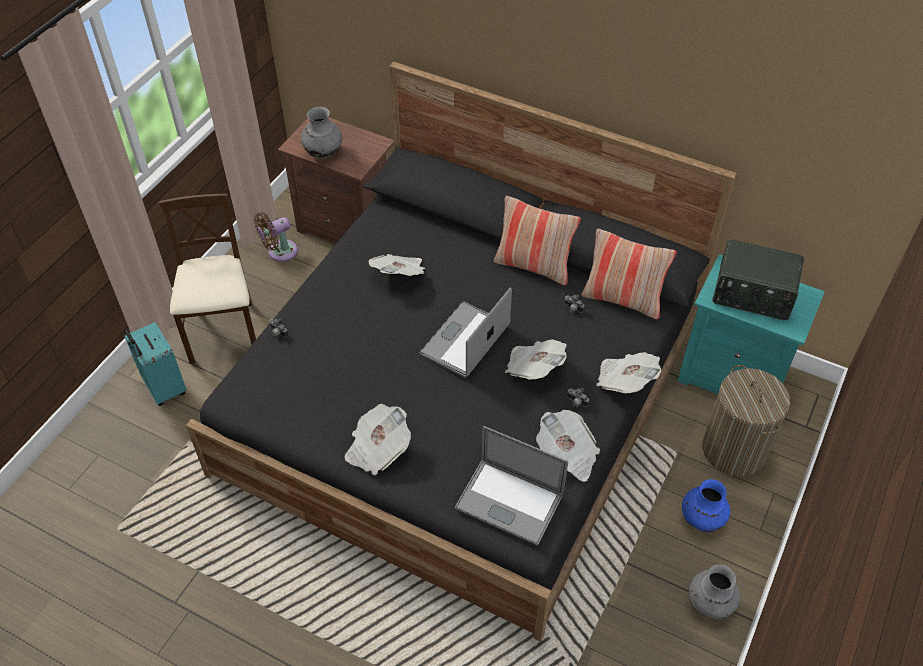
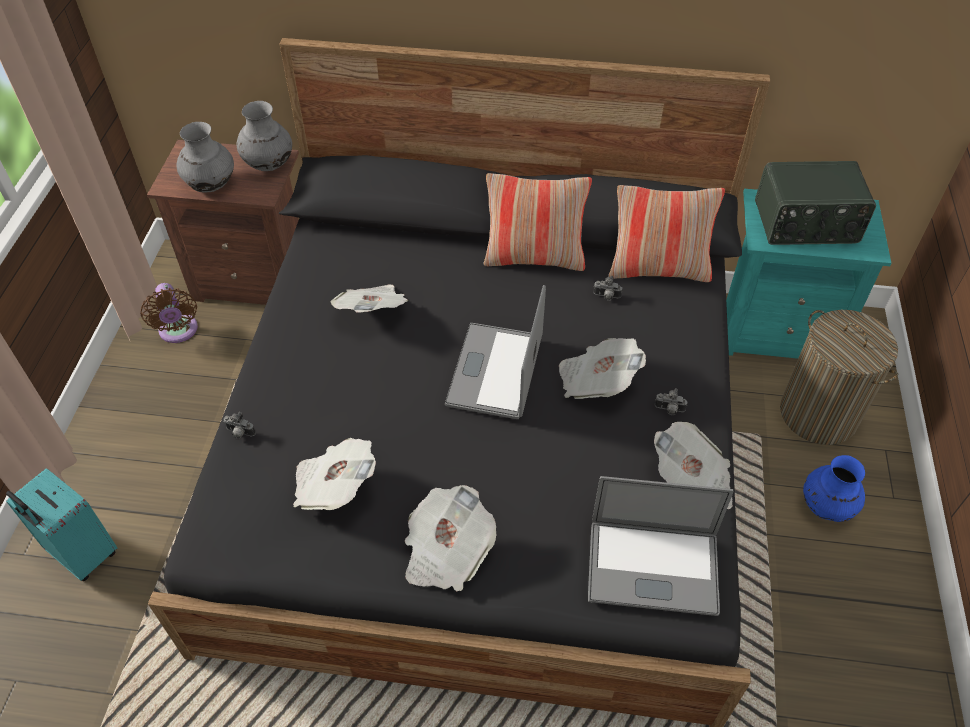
camera: 20 degrees left, 0 degrees up
beige chair [159,194,256,364] -> none
brown fan [254,212,298,262] -> brown fan turned 60 degrees counterclockwise [140,283,198,343]
newspaper [597,352,661,393] -> newspaper moved to [293,438,376,510]
grey vase [689,564,740,619] -> grey vase moved to [236,101,292,171]

